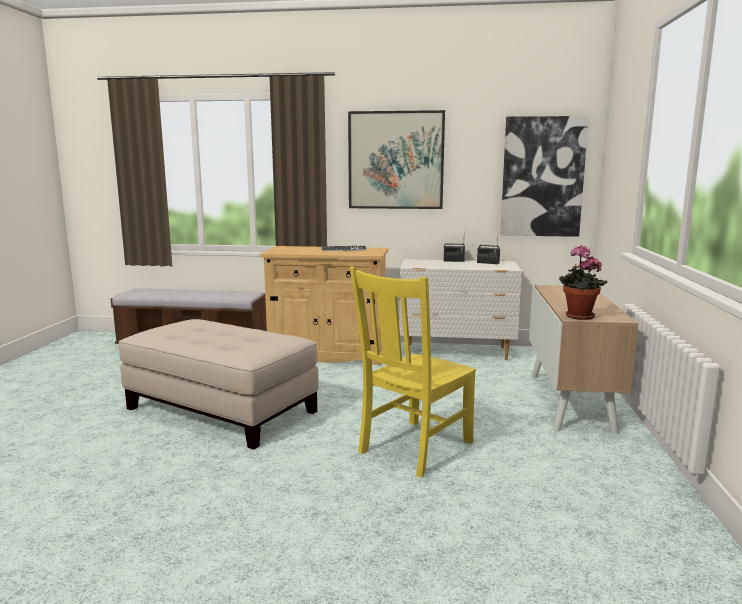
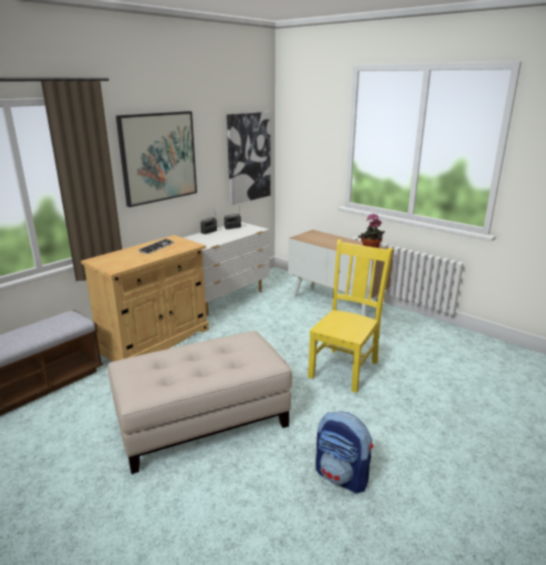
camera: 55 degrees left, 10 degrees up
yellow chair [350,266,476,477] -> yellow chair turned 135 degrees counterclockwise [308,239,393,393]
none -> backpack [315,411,373,493]

